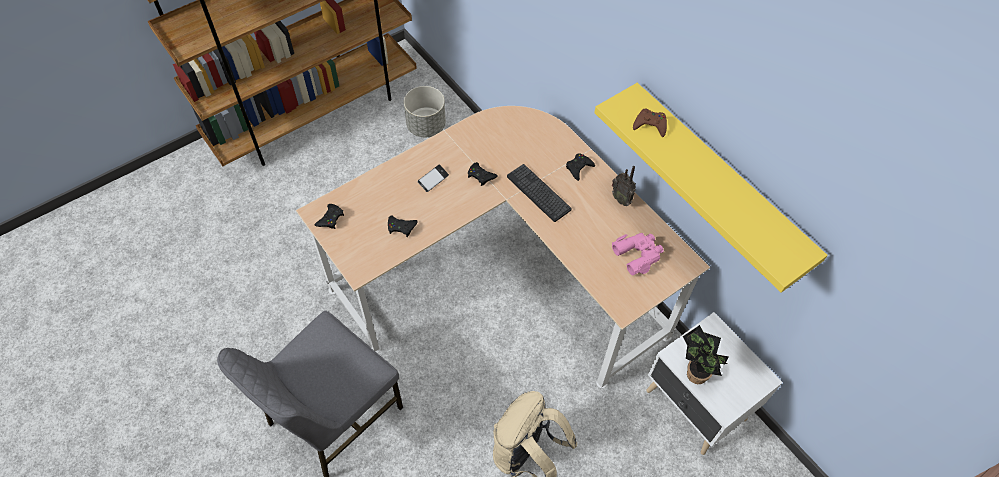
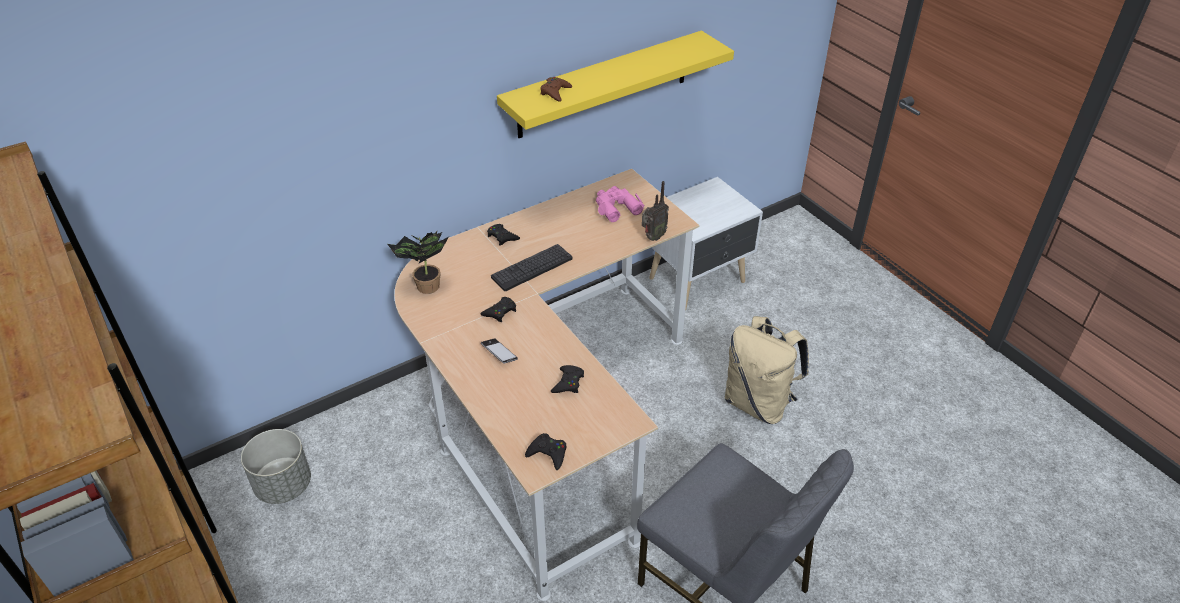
camera: 85 degrees left, 15 degrees down
radio [612,166,636,206] -> radio moved to [642,181,669,241]
potted plant [683,325,729,384] -> potted plant moved to [388,231,449,294]

